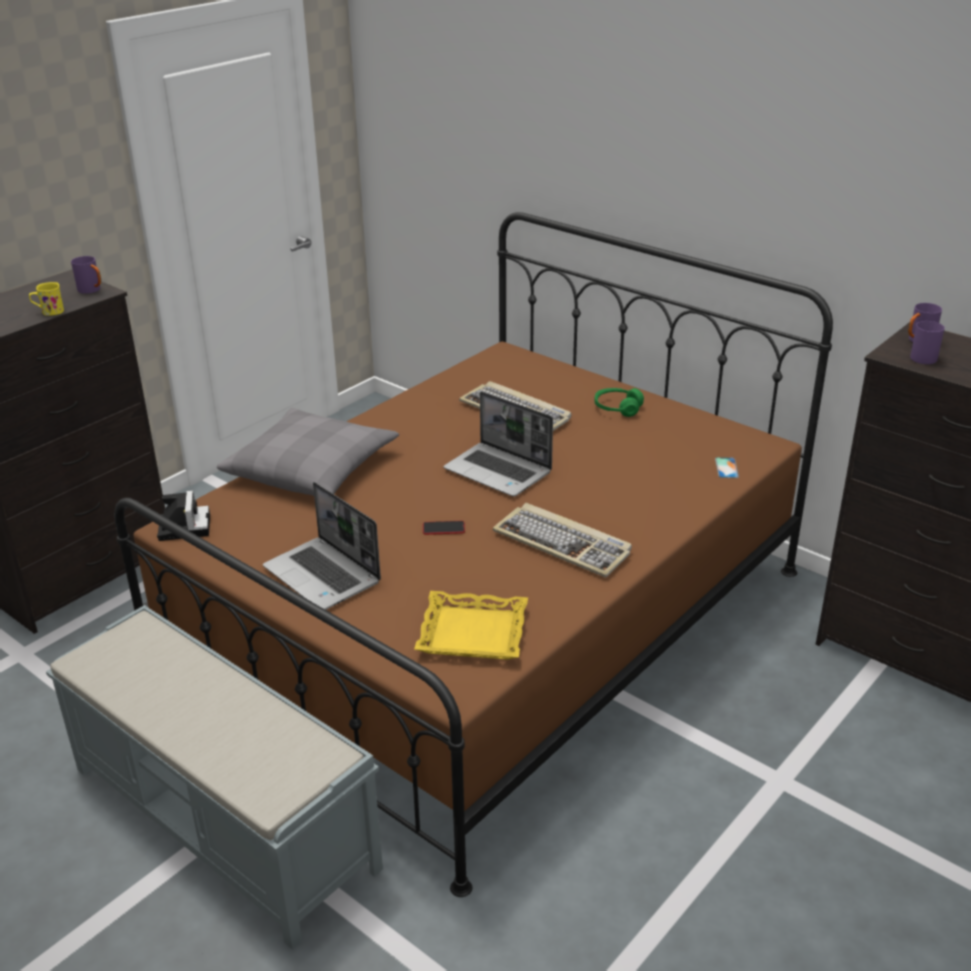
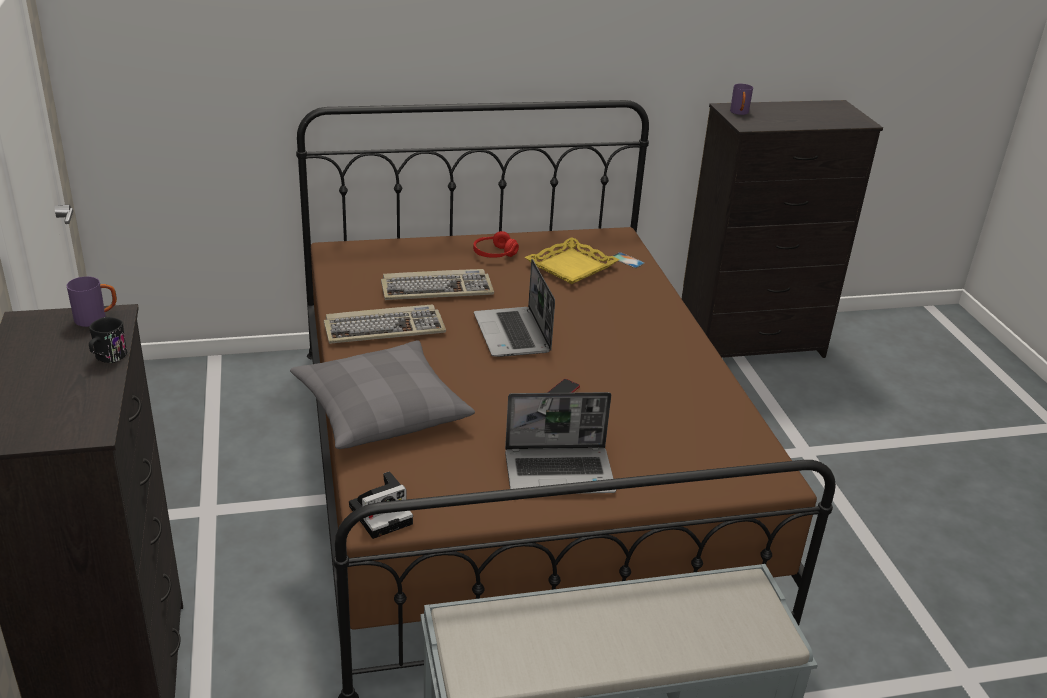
camera: 55 degrees left, 0 degrees up
yellow mug [29,282,64,316] -> black mug [89,317,127,363]
camera [157,491,210,541] -> camera turned 120 degrees clockwise [349,471,413,539]
yellow tray [414,591,528,660] -> yellow tray moved to [525,237,619,284]
laptop [443,391,553,497] -> laptop turned 90 degrees clockwise [474,259,555,357]
keyboard [493,503,632,578] -> keyboard moved to [324,305,446,344]
green headphones [594,388,644,417] -> red headphones [473,231,519,258]
purple mug [910,321,945,364] -> none

